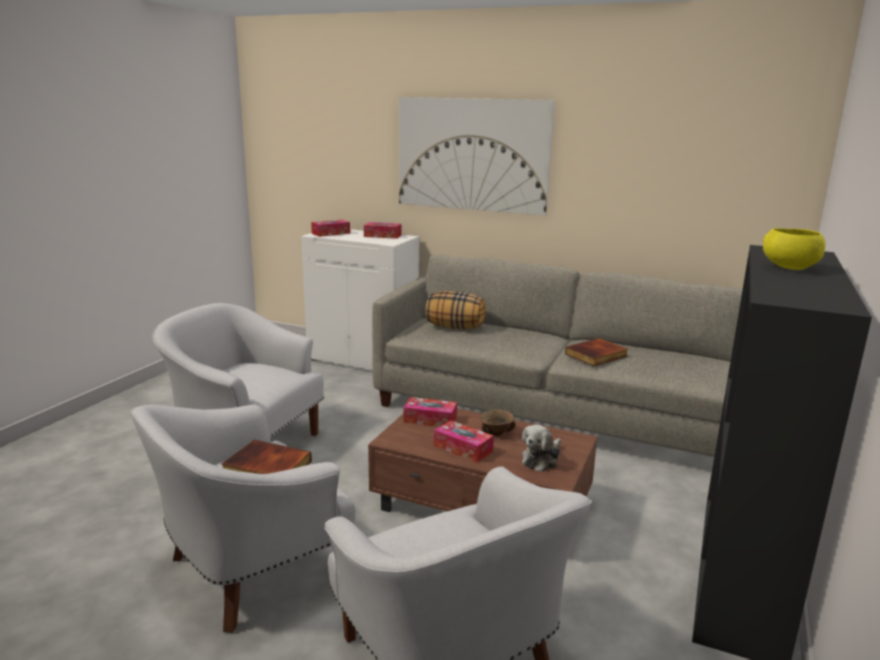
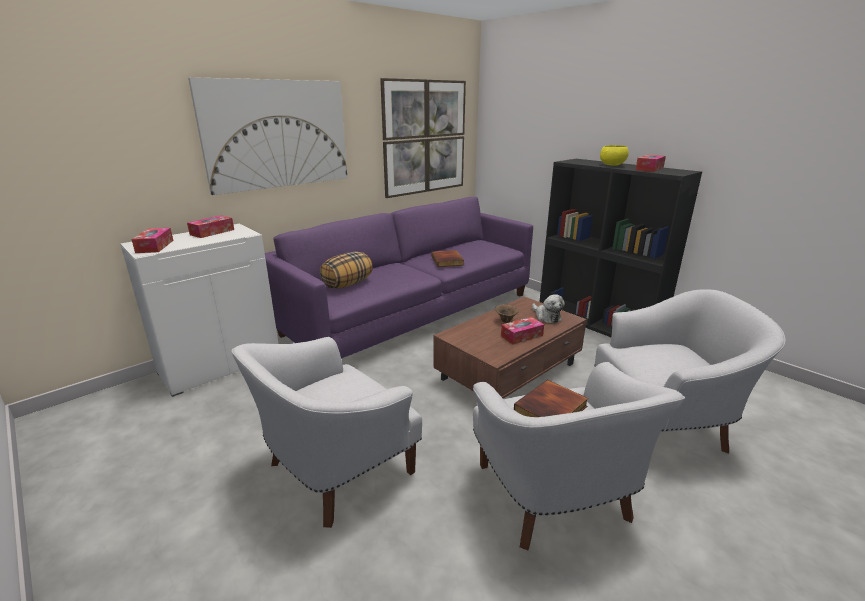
camera: 65 degrees left, 5 degrees up
grey sofa [372,255,743,457] -> purple sofa [265,197,533,359]
tissue box [403,397,457,427] -> tissue box moved to [635,155,666,172]
none -> picture [380,78,466,198]

